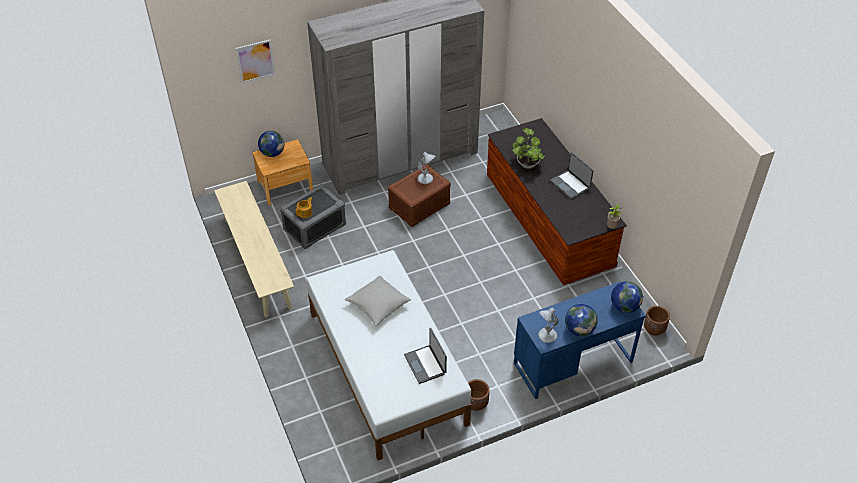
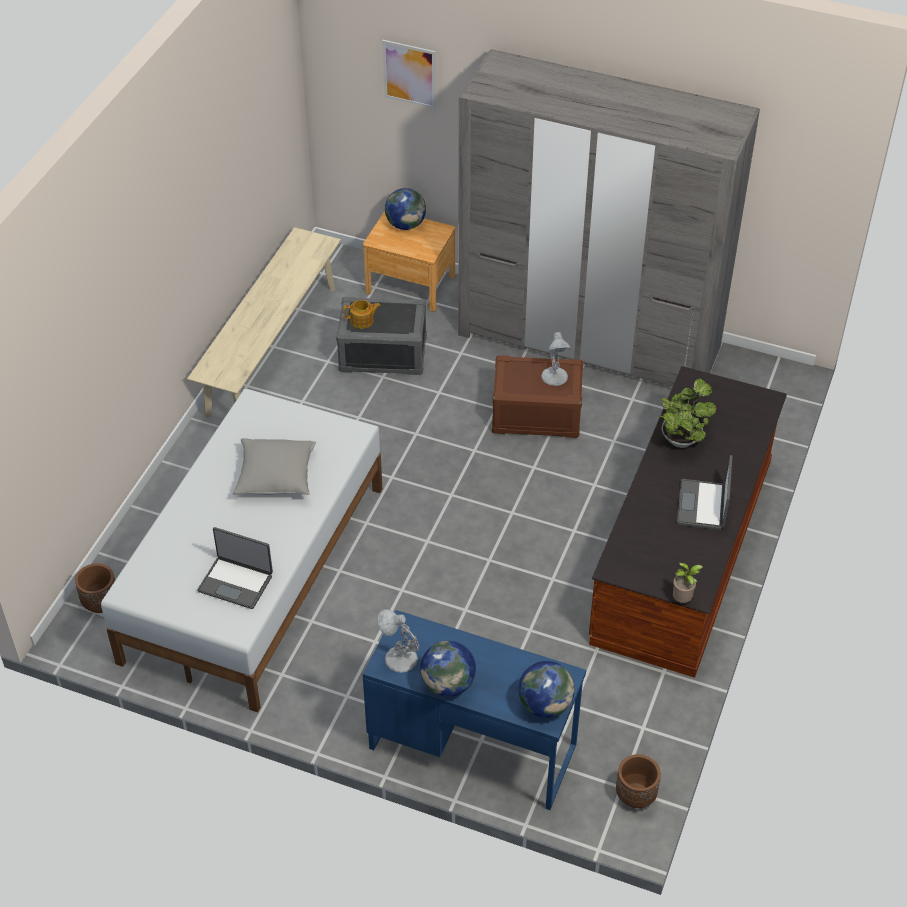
camera: 45 degrees right, 0 degrees up
laptop [404,328,447,384] -> laptop turned 90 degrees counterclockwise [197,527,273,609]
brown planter [468,379,490,411] -> brown planter moved to [75,563,115,613]

